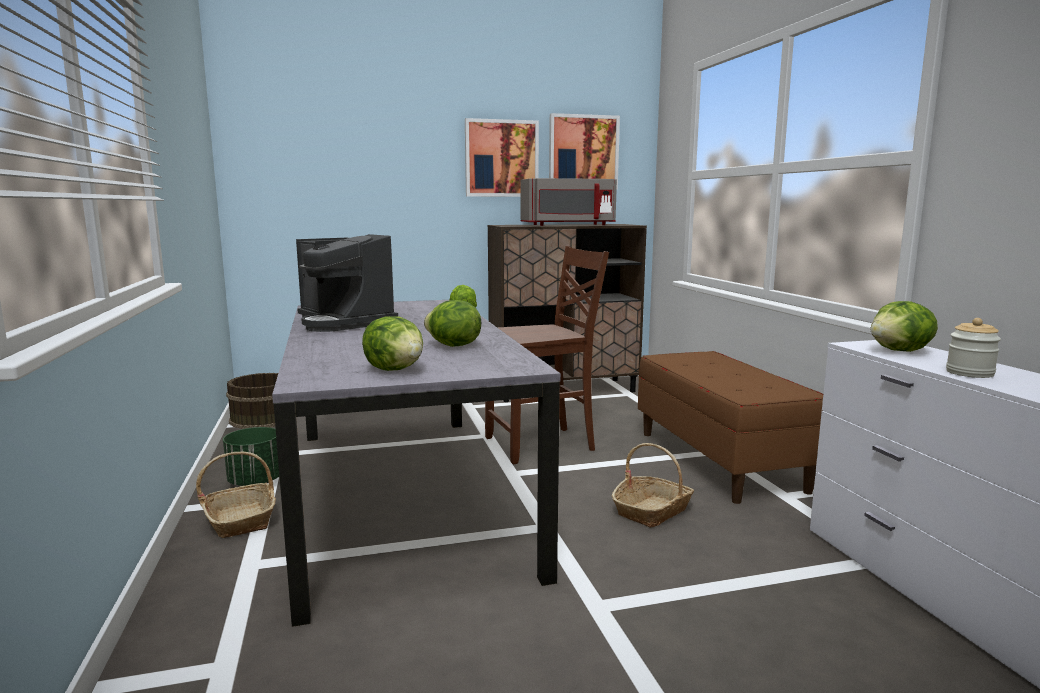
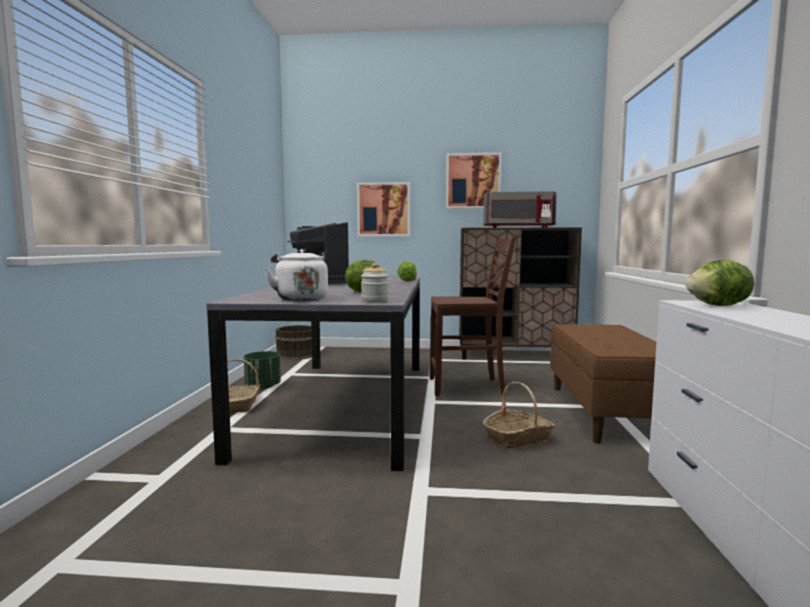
camera: 20 degrees right, 5 degrees down
lettuce [362,316,423,371] -> white kettle [264,249,328,301]
picture [549,113,620,190] -> picture moved to [357,182,410,236]
jar [946,318,1001,378] -> jar moved to [361,263,389,302]

